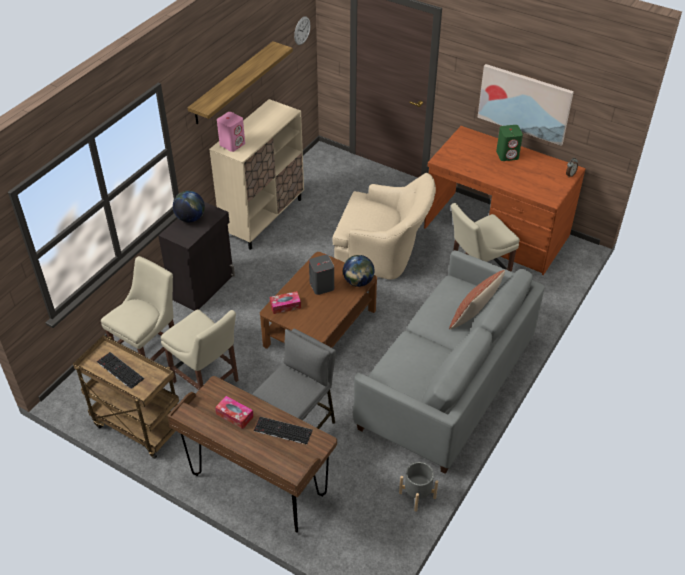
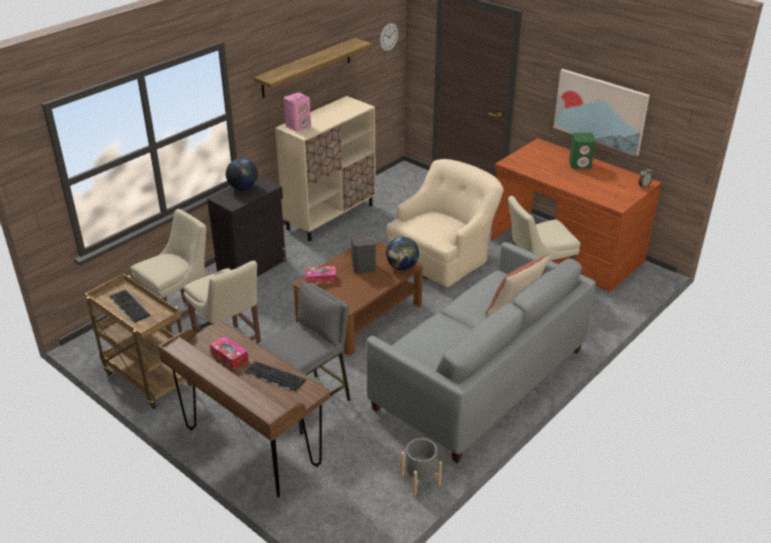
camera: 10 degrees right, 10 degrees down
beige armchair [332,173,436,280] -> beige armchair turned 75 degrees counterclockwise [386,159,504,287]

